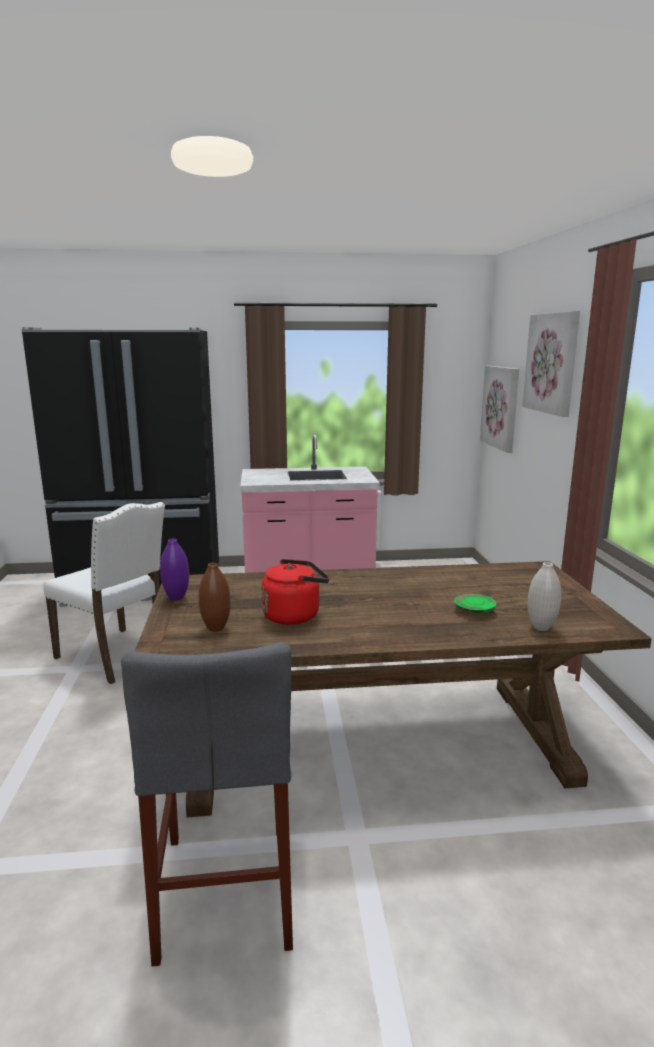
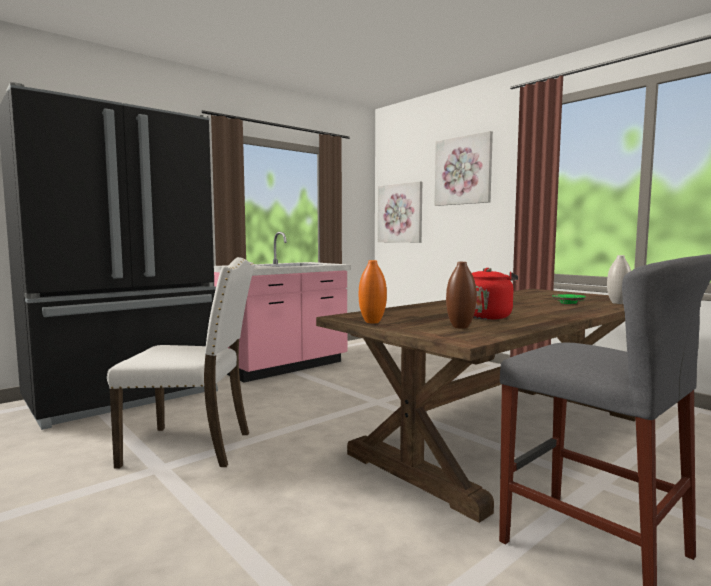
camera: 35 degrees left, 10 degrees down
purple vase [160,539,189,600] -> orange vase [359,260,387,323]

